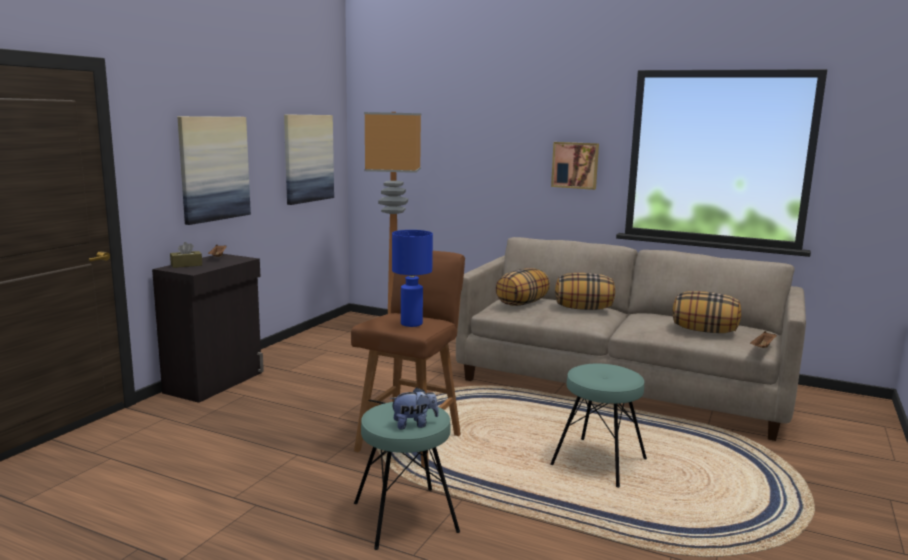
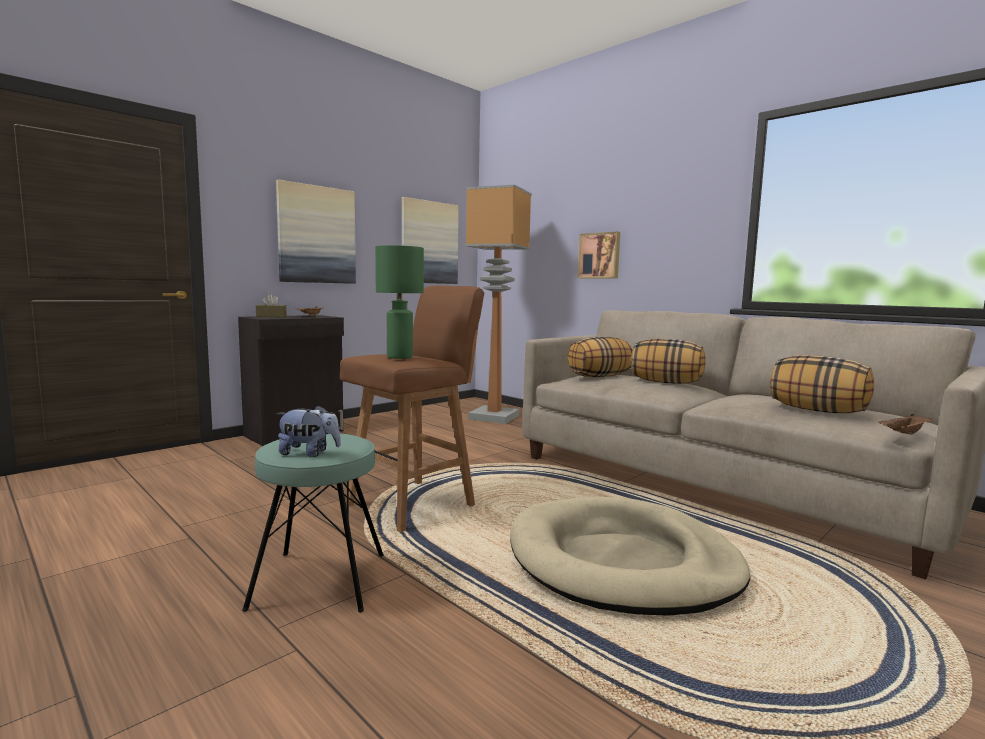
camera: 20 degrees right, 5 degrees down
blue table lamp [392,230,433,327] -> green table lamp [375,245,424,359]
turquoise stool [550,363,647,488] -> beige dog bed [510,497,750,616]
picture [551,142,599,190] -> picture moved to [578,232,620,279]

